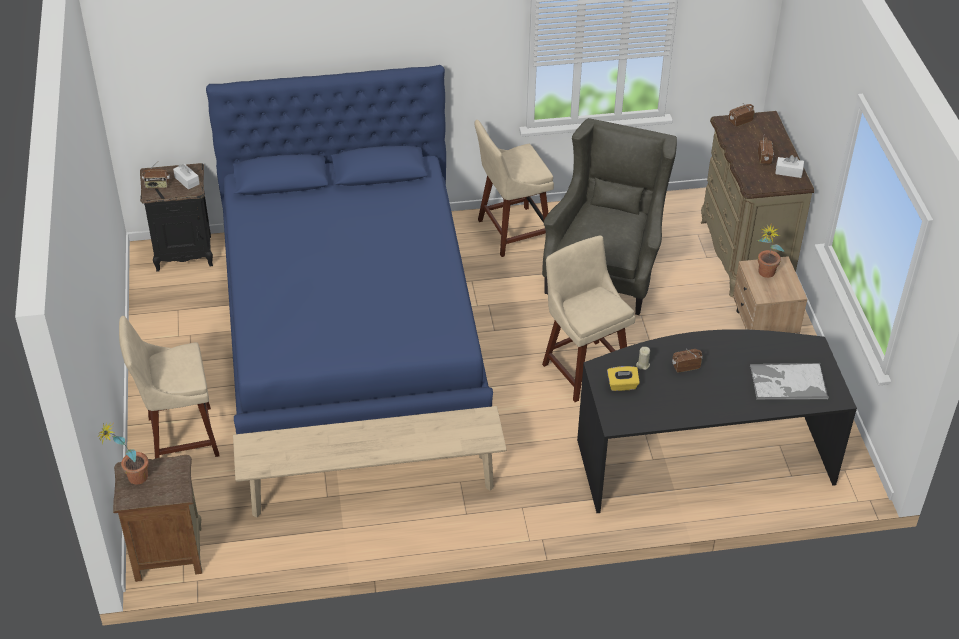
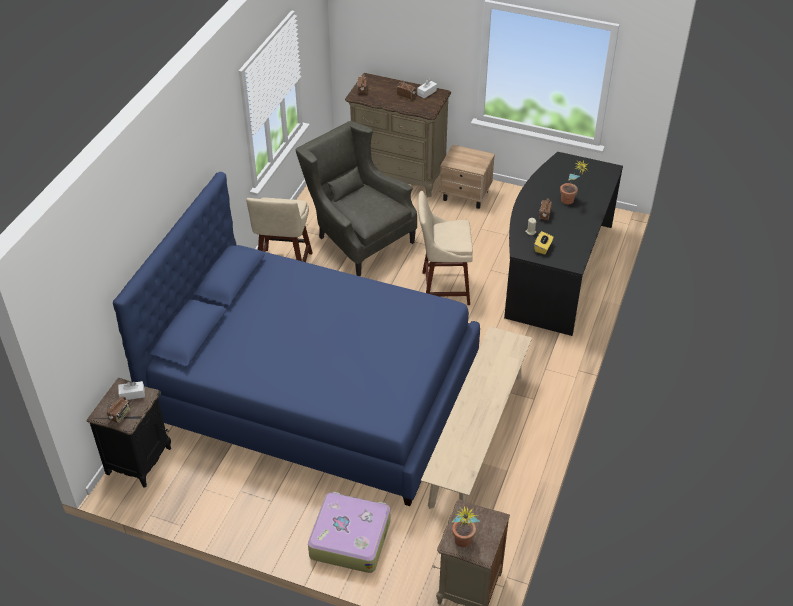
camera: 60 degrees left, 0 degrees up
beige chair [119,316,220,459] -> suitcase [308,492,390,573]
tray [750,363,829,400] -> none
potted plant [757,223,784,278] -> potted plant moved to [560,161,588,205]

